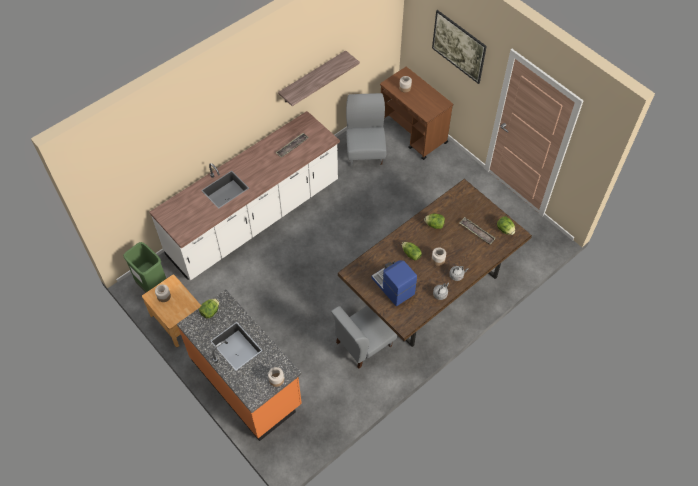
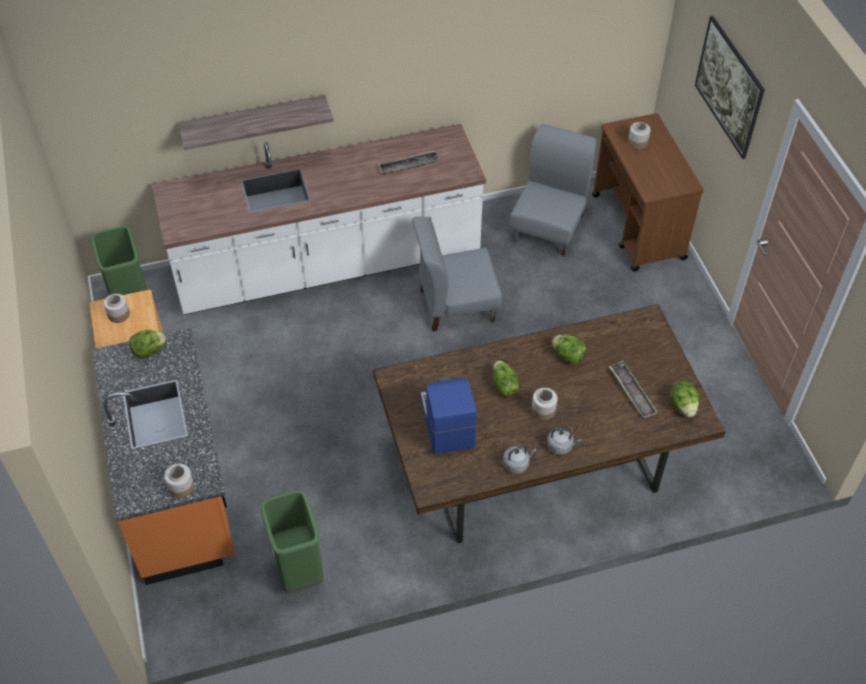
camera: 25 degrees right, 5 degrees down
shelf [278,50,360,106] -> shelf moved to [178,95,333,150]
grey chair [331,305,397,369] -> grey chair moved to [412,216,502,331]
none -> green trash can [261,490,324,593]

